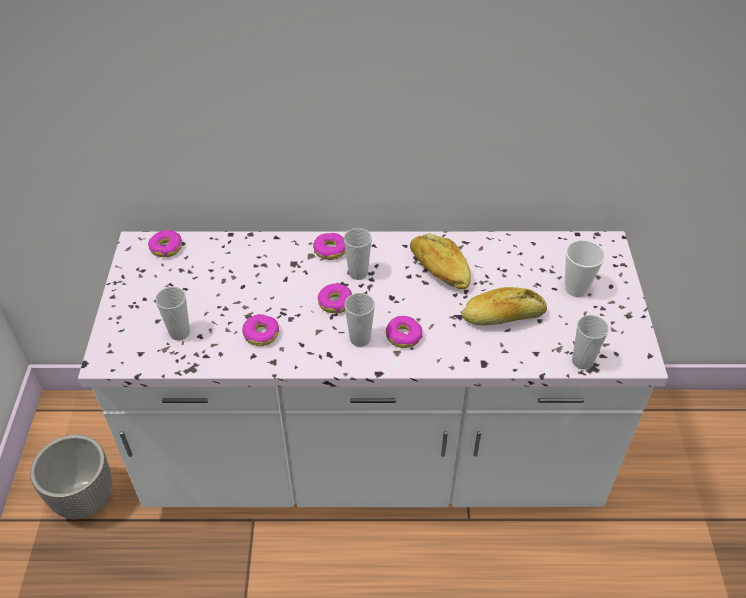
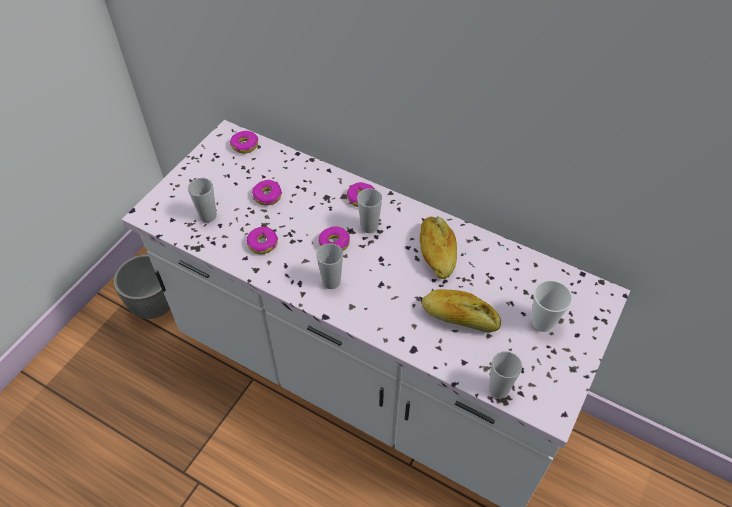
camera: 30 degrees right, 5 degrees up
donut [386,316,423,348] -> donut moved to [252,180,282,206]

